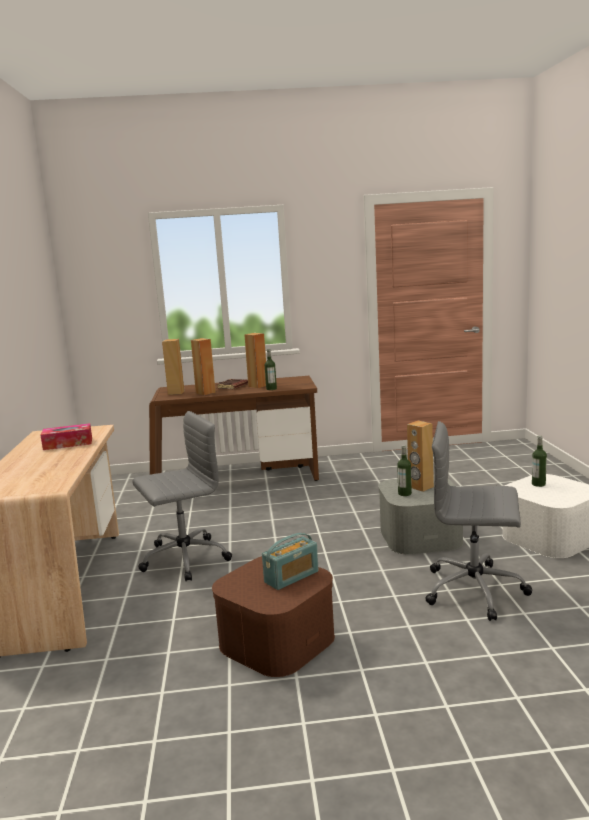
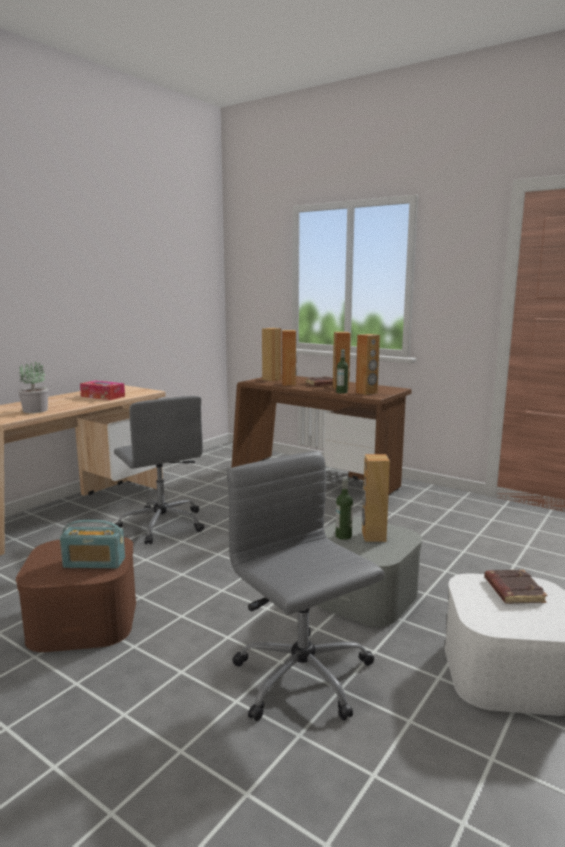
camera: 40 degrees right, 0 degrees up
grey office chair [133,411,232,581] -> grey office chair turned 45 degrees clockwise [112,396,204,544]
bottle [532,436,547,487] -> brown book [484,570,547,604]
none -> potted plant [18,362,48,413]
none -> brown speaker [356,334,380,395]

